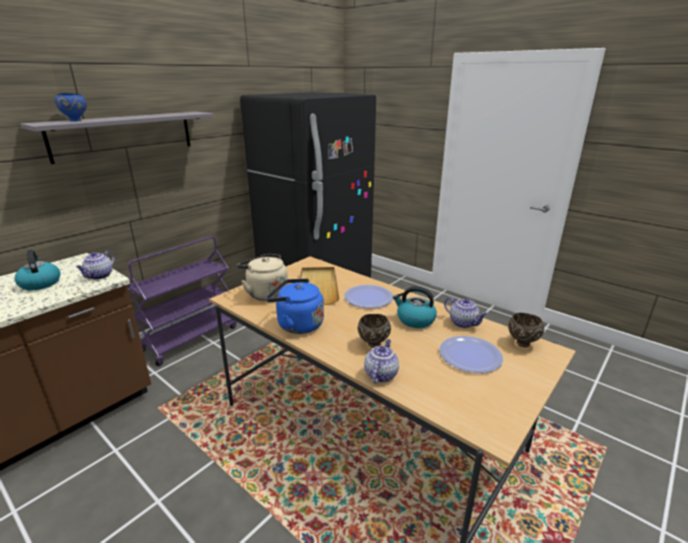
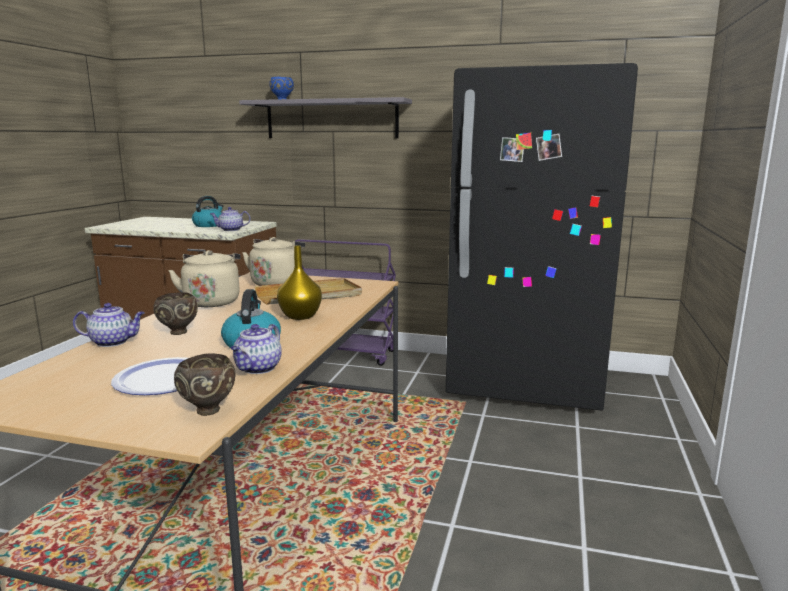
camera: 65 degrees right, 10 degrees down
blue kettle [266,278,324,334] -> beige kettle [168,250,241,307]
plate [344,285,393,308] -> yellow vase [277,245,322,320]

